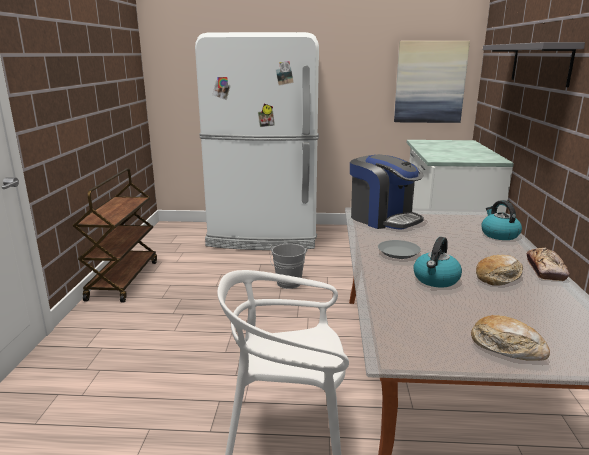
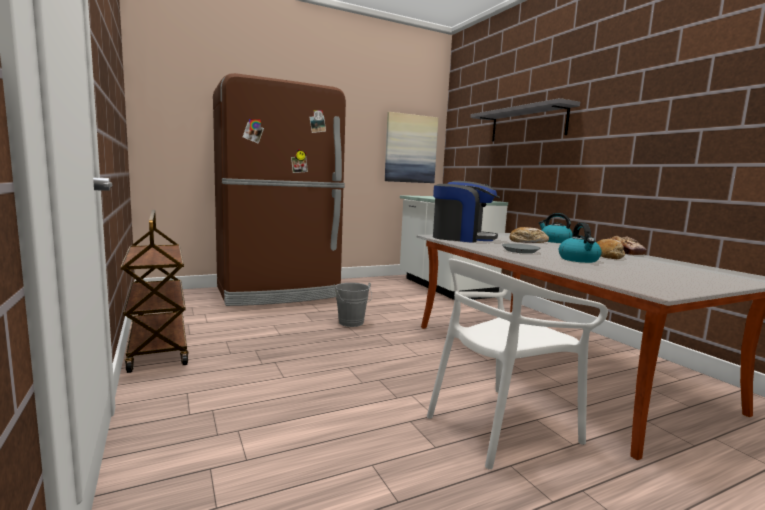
camera: 30 degrees left, 10 degrees down
white fridge [195,32,319,250] -> brown fridge [213,73,346,306]
bread [471,315,550,361] -> bread moved to [509,227,549,243]

